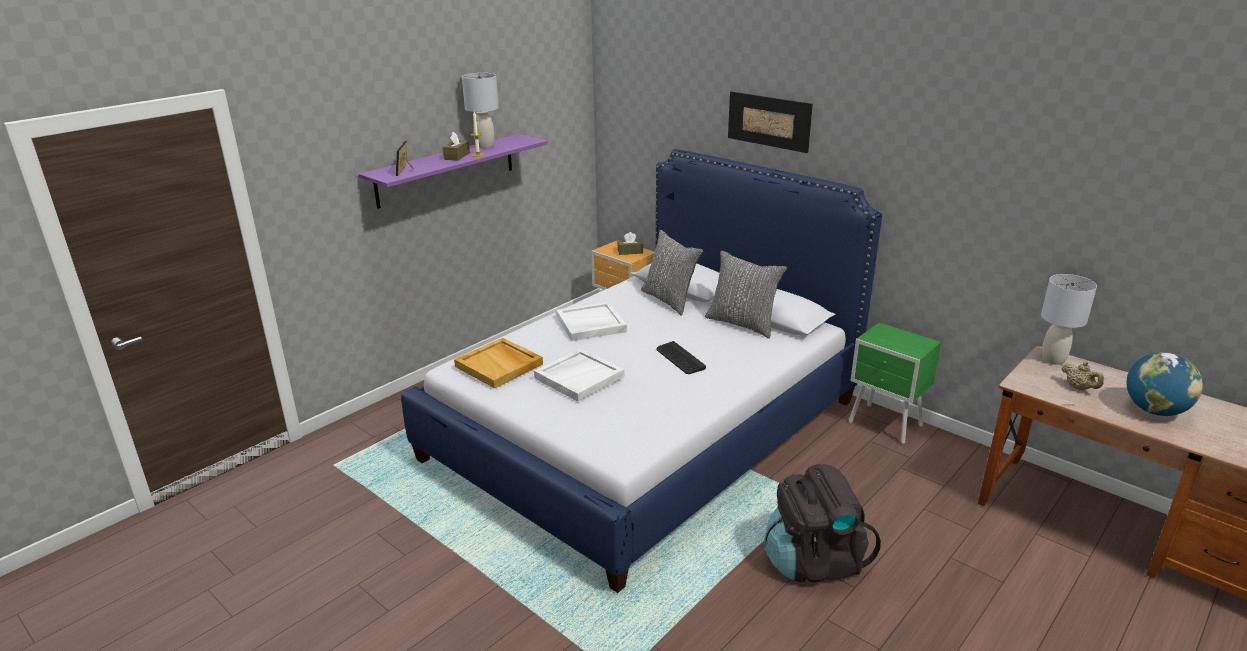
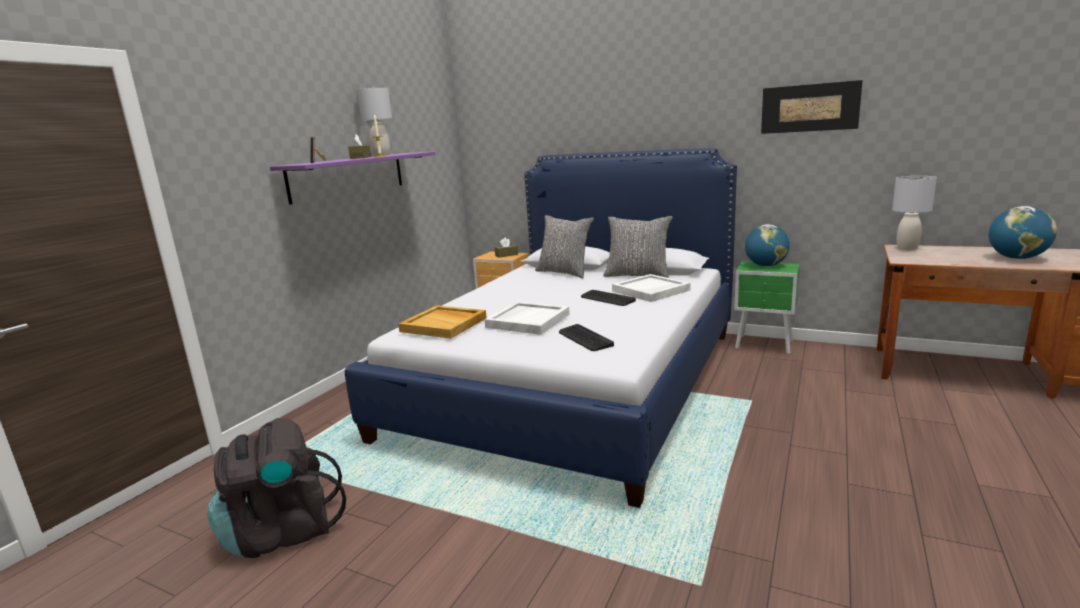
camera: 15 degrees left, 10 degrees down
white tray [556,302,627,341] -> white tray moved to [612,274,690,302]
picture [728,92,813,153] -> picture moved to [761,80,863,134]
black backpack [764,464,881,583] -> black backpack moved to [207,418,346,558]
beige teapot [1062,361,1104,390] -> none
none -> keyboard [559,324,614,351]
none -> globe [745,224,790,266]

